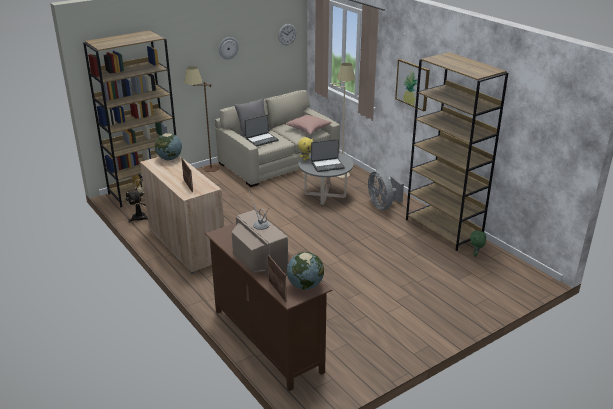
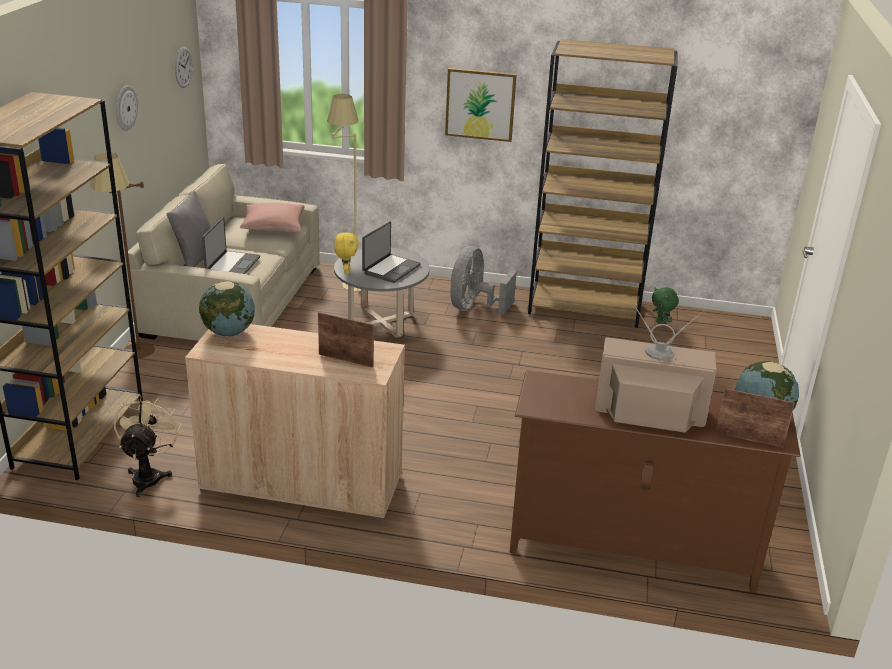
camera: 45 degrees left, 0 degrees up
grey fan [368,170,404,210] -> grey fan turned 90 degrees clockwise [450,246,517,314]

